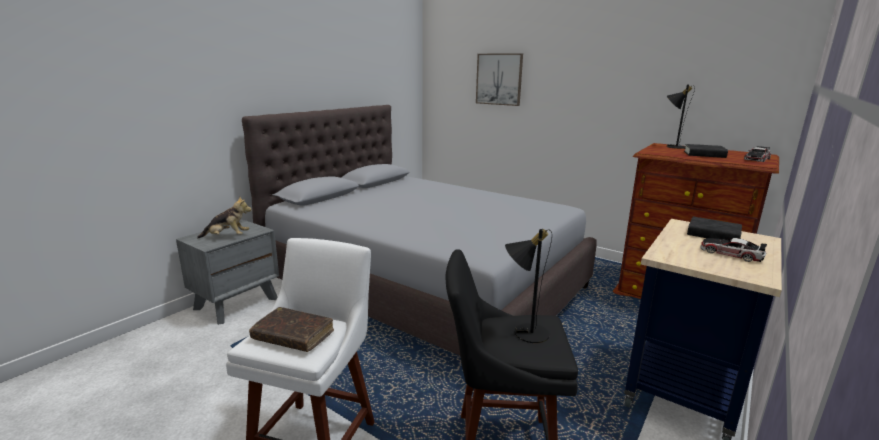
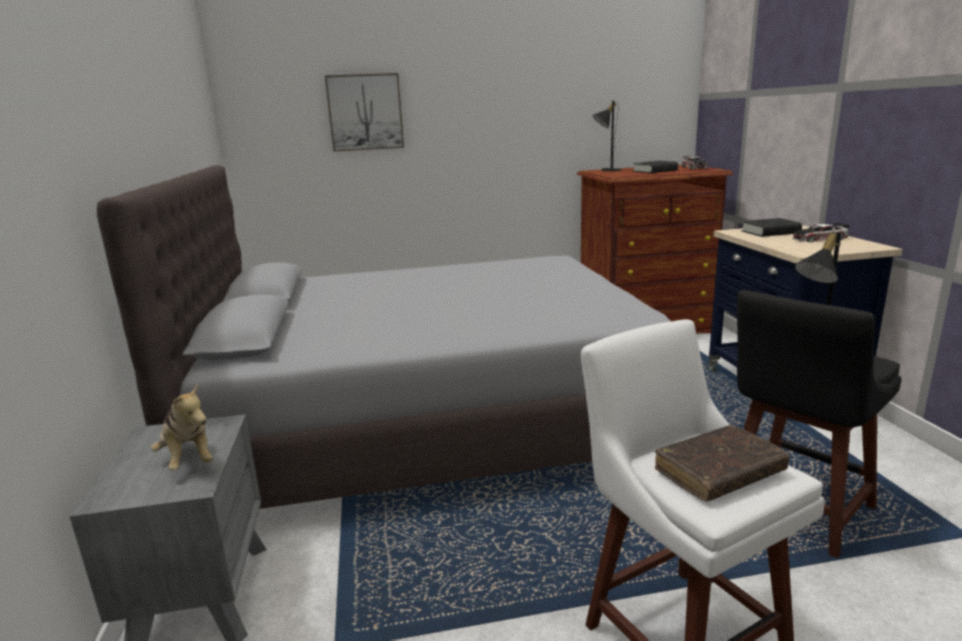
camera: 45 degrees left, 0 degrees up
plush toy [197,197,252,239] -> plush toy turned 105 degrees clockwise [151,383,213,471]

